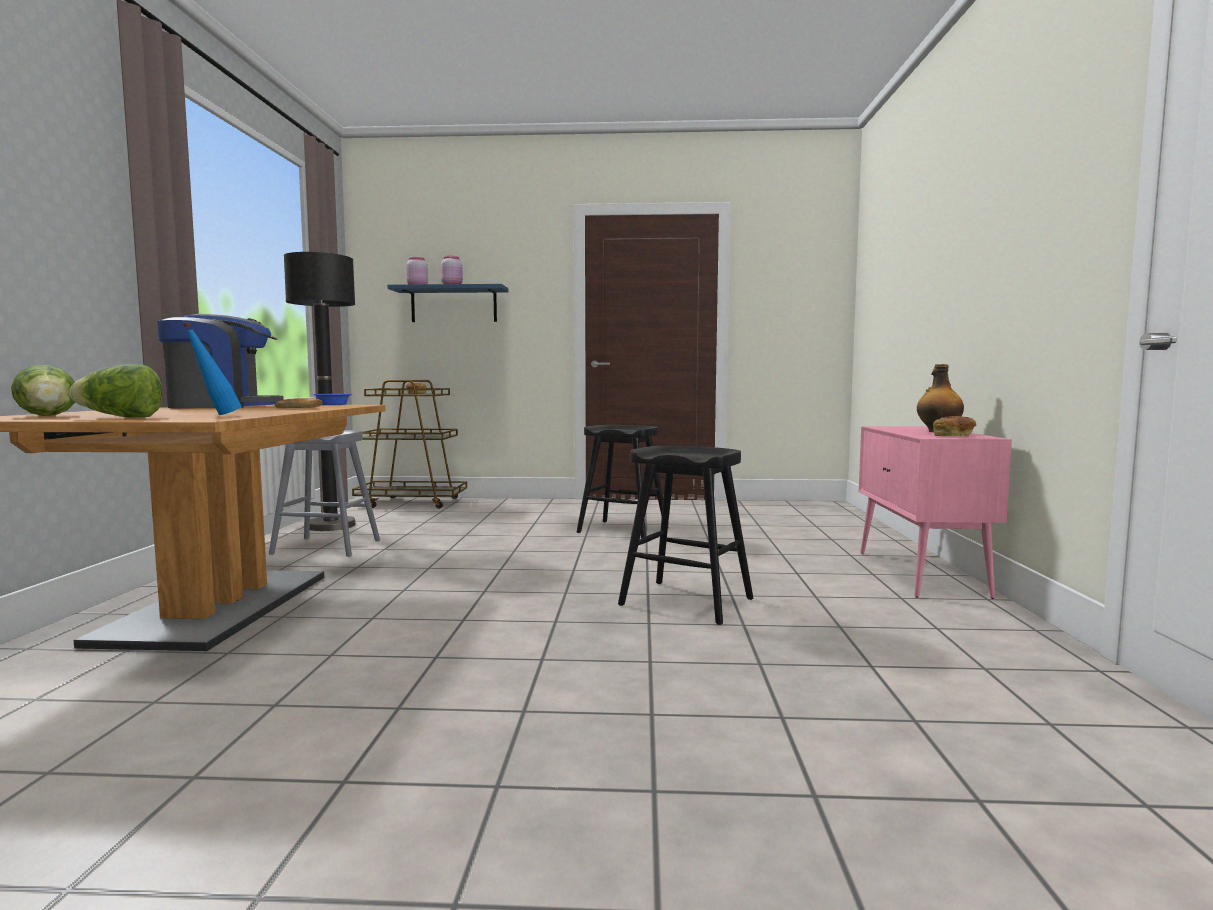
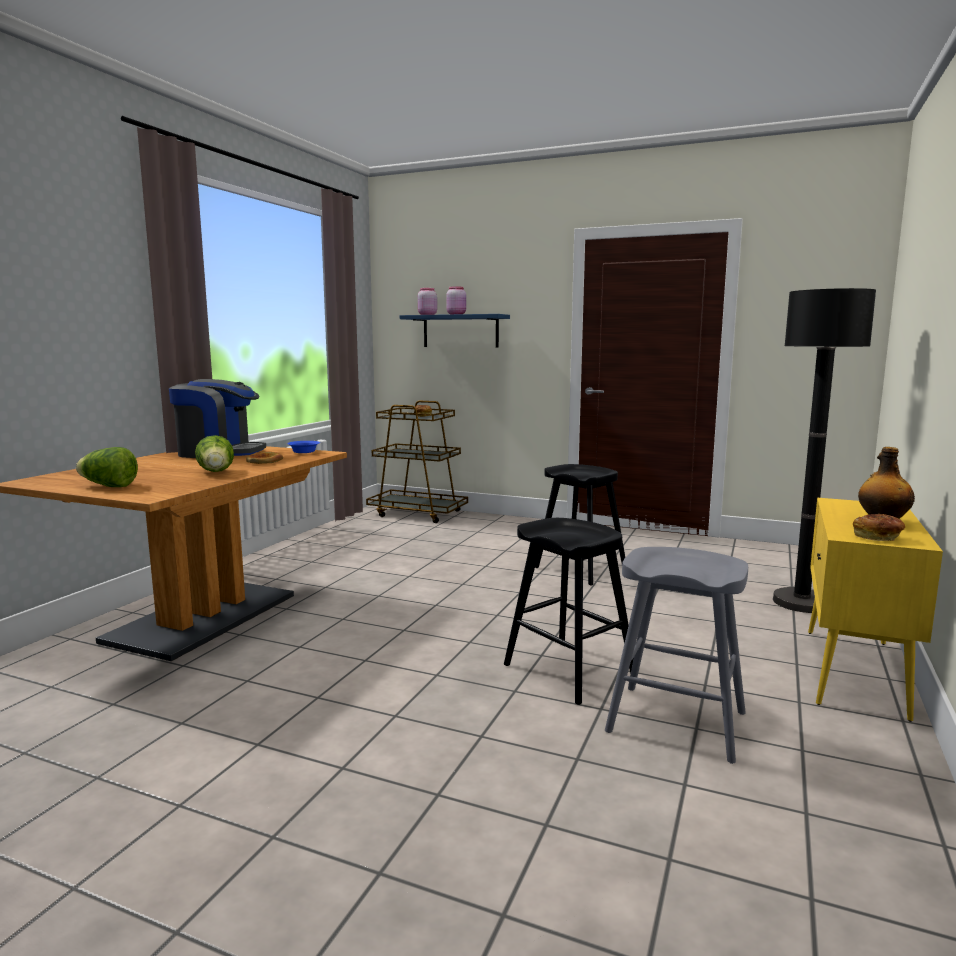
camera: 20 degrees right, 5 degrees up
lettuce [11,365,75,416] -> lettuce moved to [195,435,234,472]
blue bottle [183,322,242,415] -> none
grey stool [269,430,380,557] -> grey stool moved to [605,547,748,764]
black floor lamp [284,252,356,531] -> black floor lamp moved to [773,288,876,613]
pink cabinet [859,426,1012,599] -> yellow cabinet [808,498,943,722]

